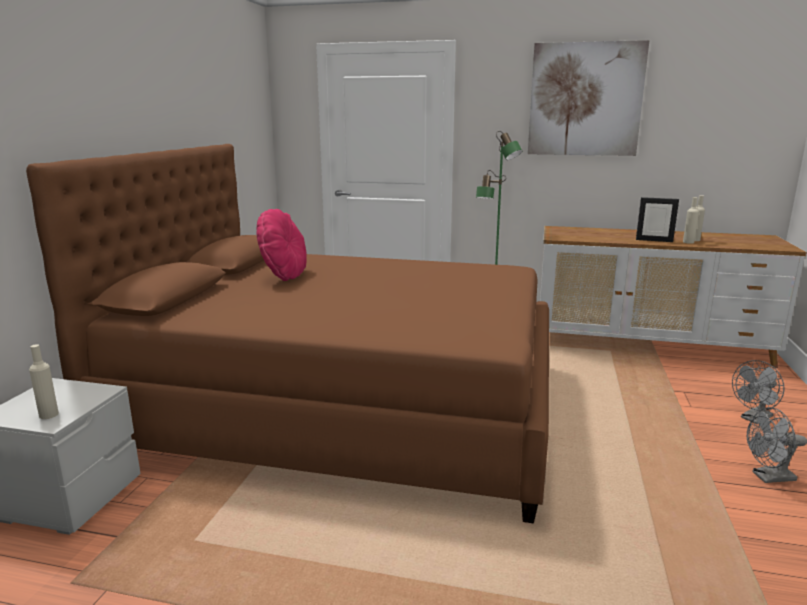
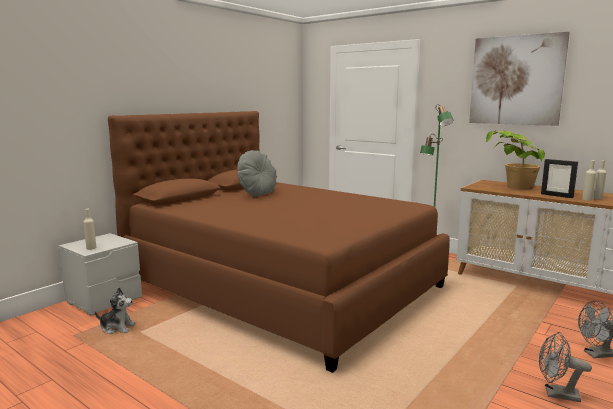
camera: 25 degrees right, 5 degrees down
pink pillow [257,209,307,281] -> grey pillow [237,150,276,197]
none -> plush toy [95,287,136,334]
none -> potted plant [486,131,545,189]

